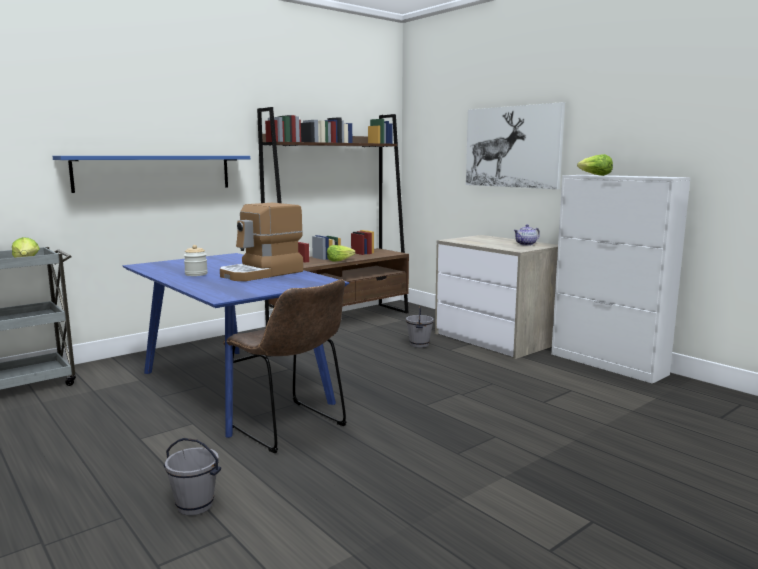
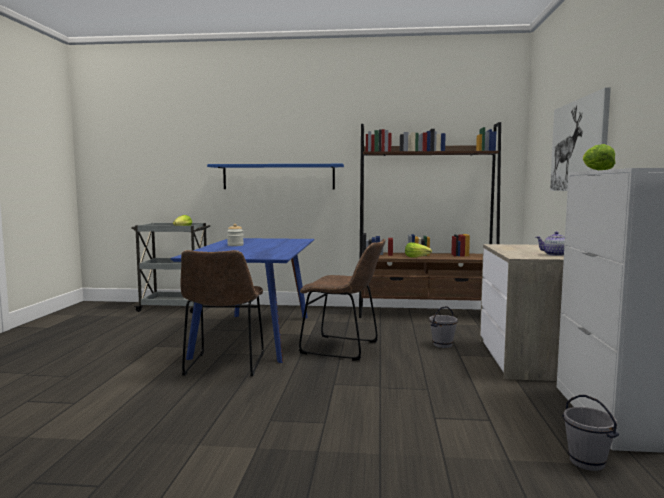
camera: 45 degrees right, 5 degrees down
grey bucket [164,438,221,516] -> grey bucket moved to [562,395,619,471]
coffee machine [220,203,303,281] -> none
none -> brown chair [299,239,385,360]

